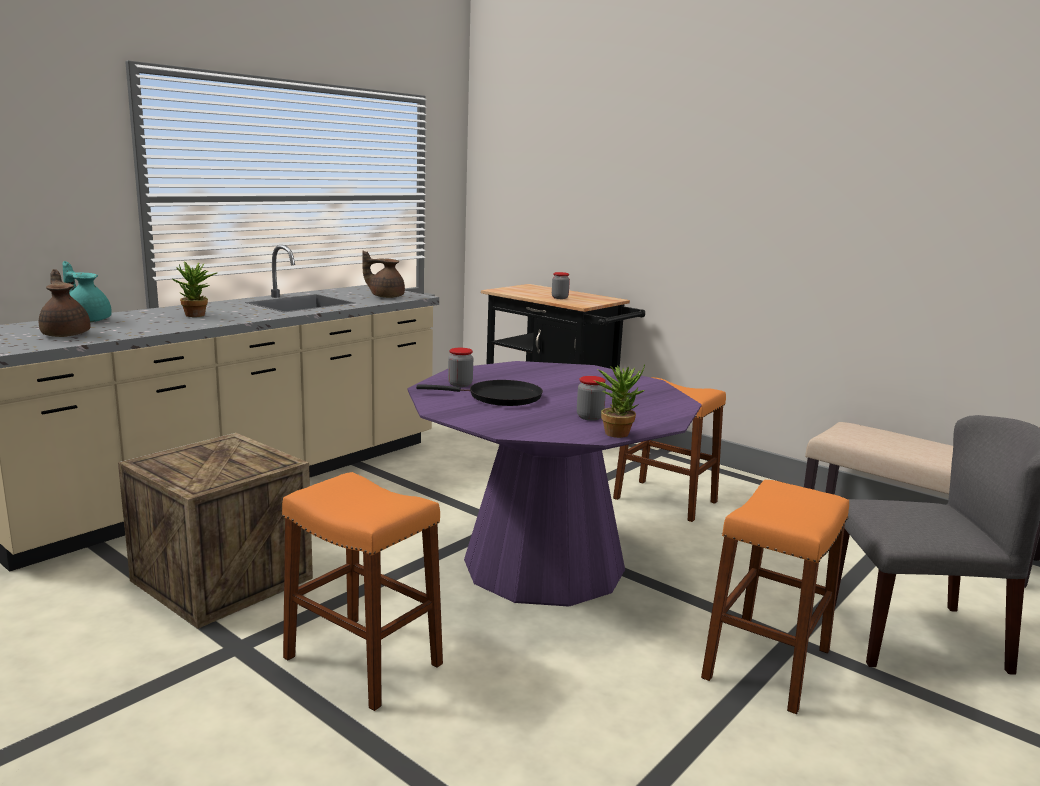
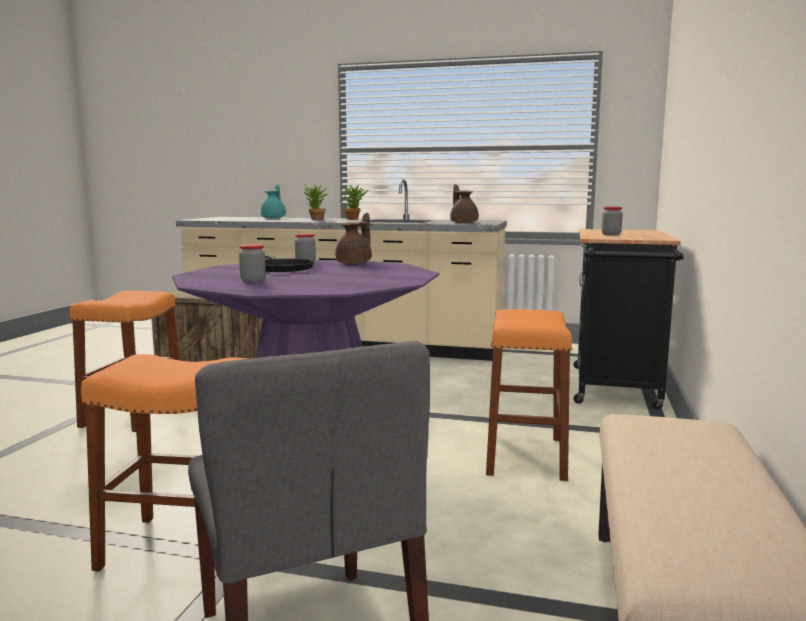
camera: 65 degrees right, 5 degrees down
brown teapot [39,269,91,337] -> brown teapot moved to [336,213,372,264]
potted plant [593,365,645,438] -> potted plant moved to [343,184,368,220]

